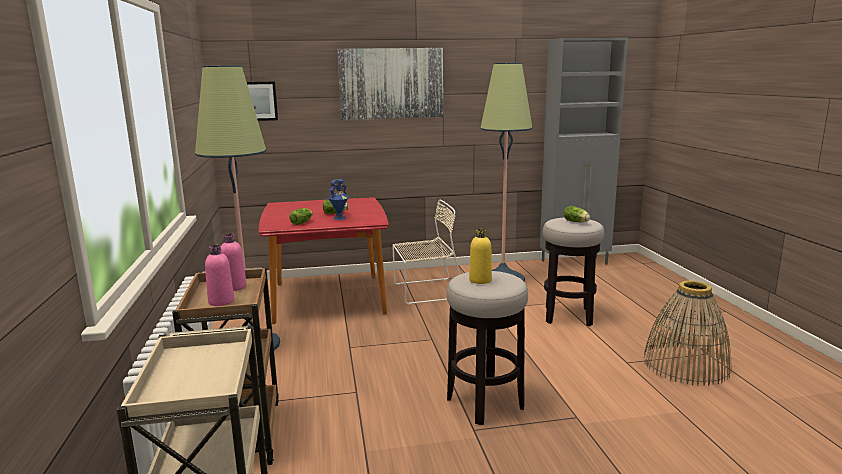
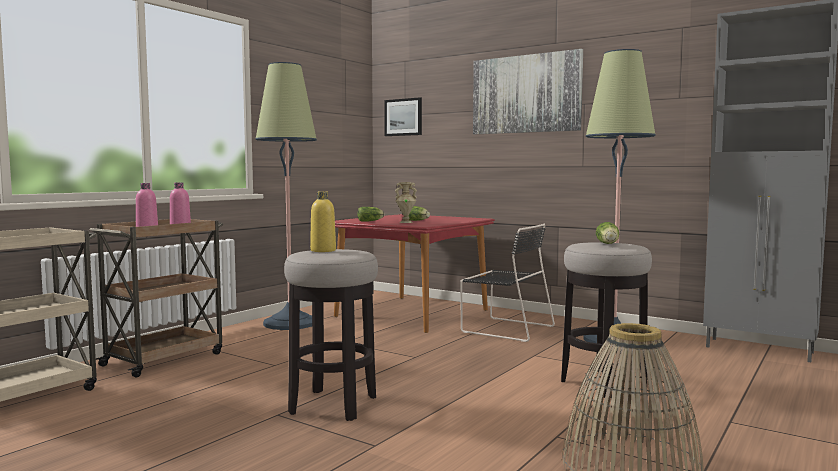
camera: 45 degrees right, 10 degrees down
blue vase [328,179,349,220] -> beige vase [395,182,417,223]
beige chair [392,200,460,305] -> black chair [460,224,555,342]

